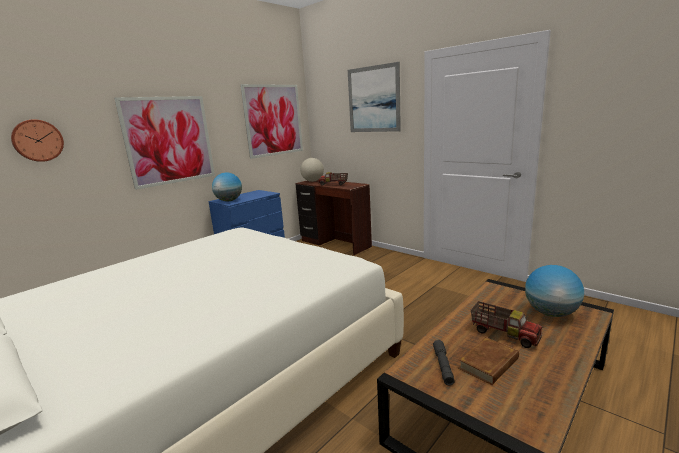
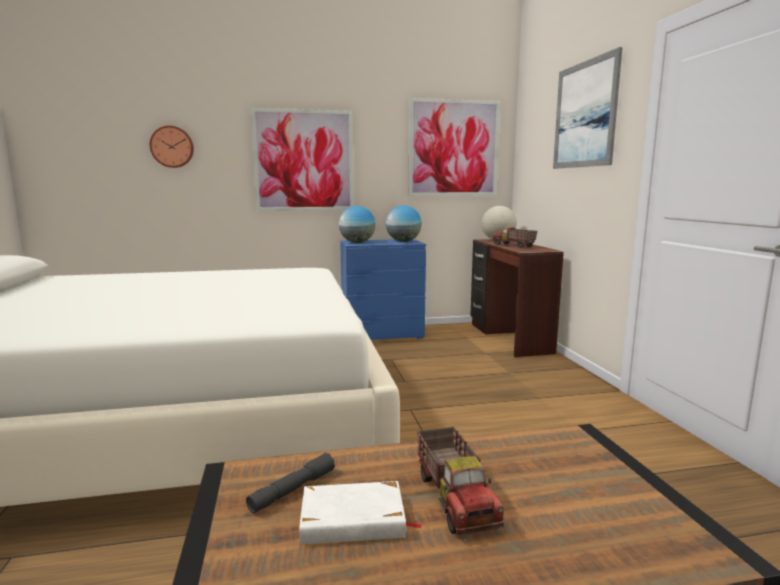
camera: 35 degrees right, 5 degrees down
brown book [459,337,519,385] -> white book [299,481,422,545]
globe [525,265,584,317] -> globe moved to [386,205,422,242]

